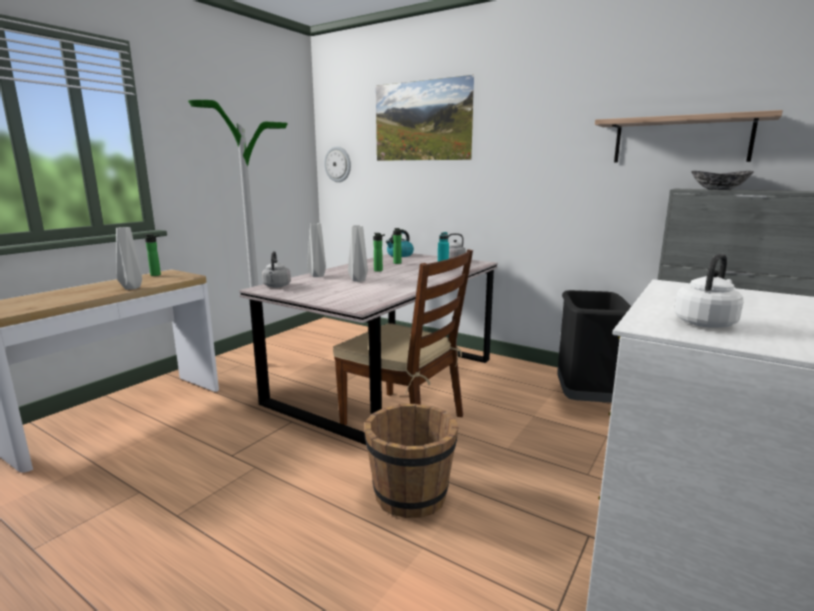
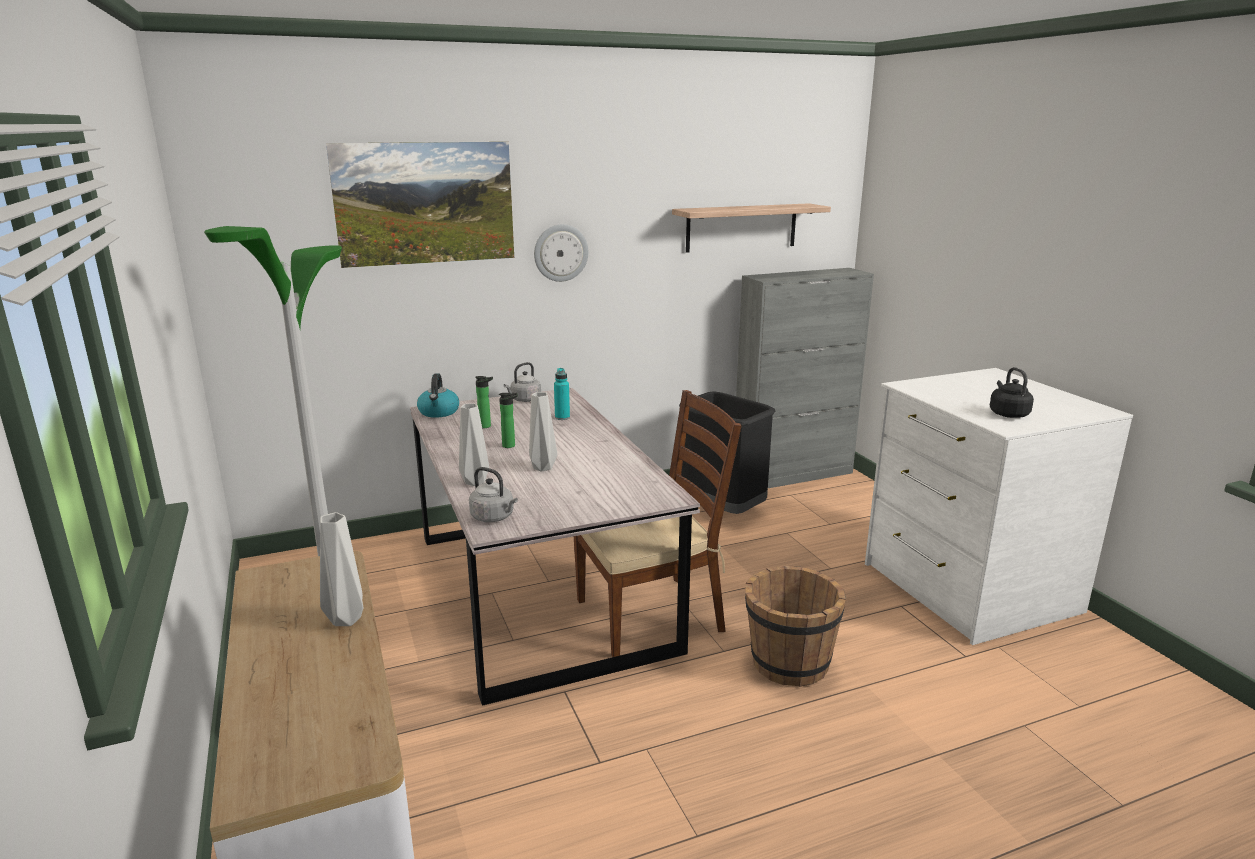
camera: 55 degrees left, 5 degrees up
bottle [145,234,161,276] -> none
wall clock [324,146,351,182] -> wall clock moved to [534,224,588,282]
white kettle [674,254,744,328] -> black kettle [990,367,1034,418]
bowl [691,171,754,190] -> none

